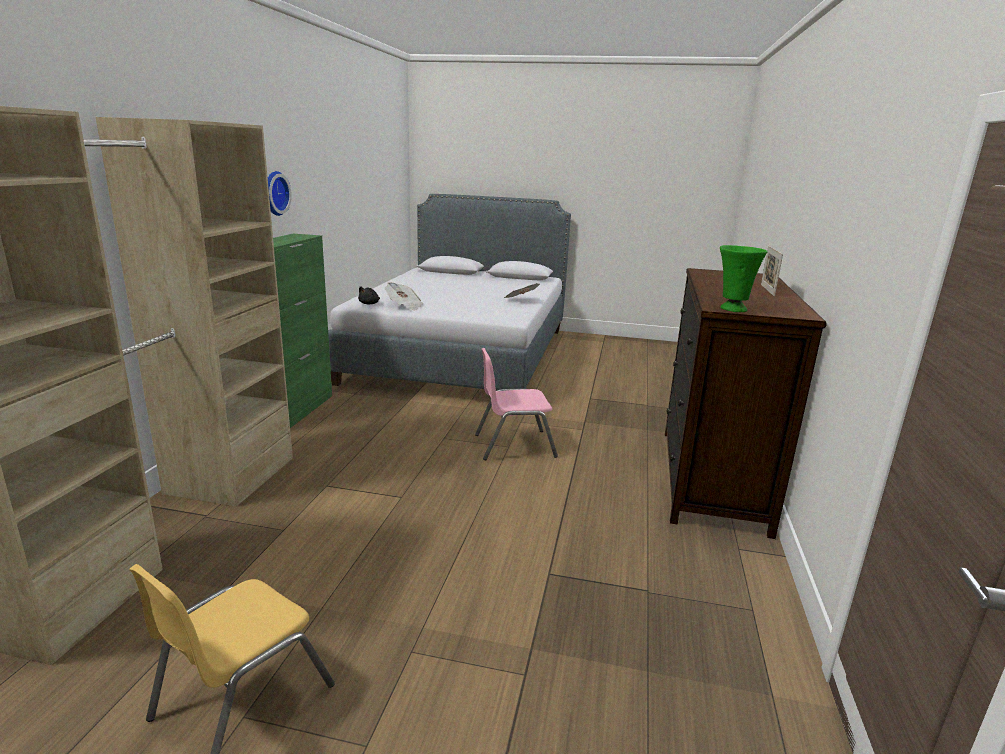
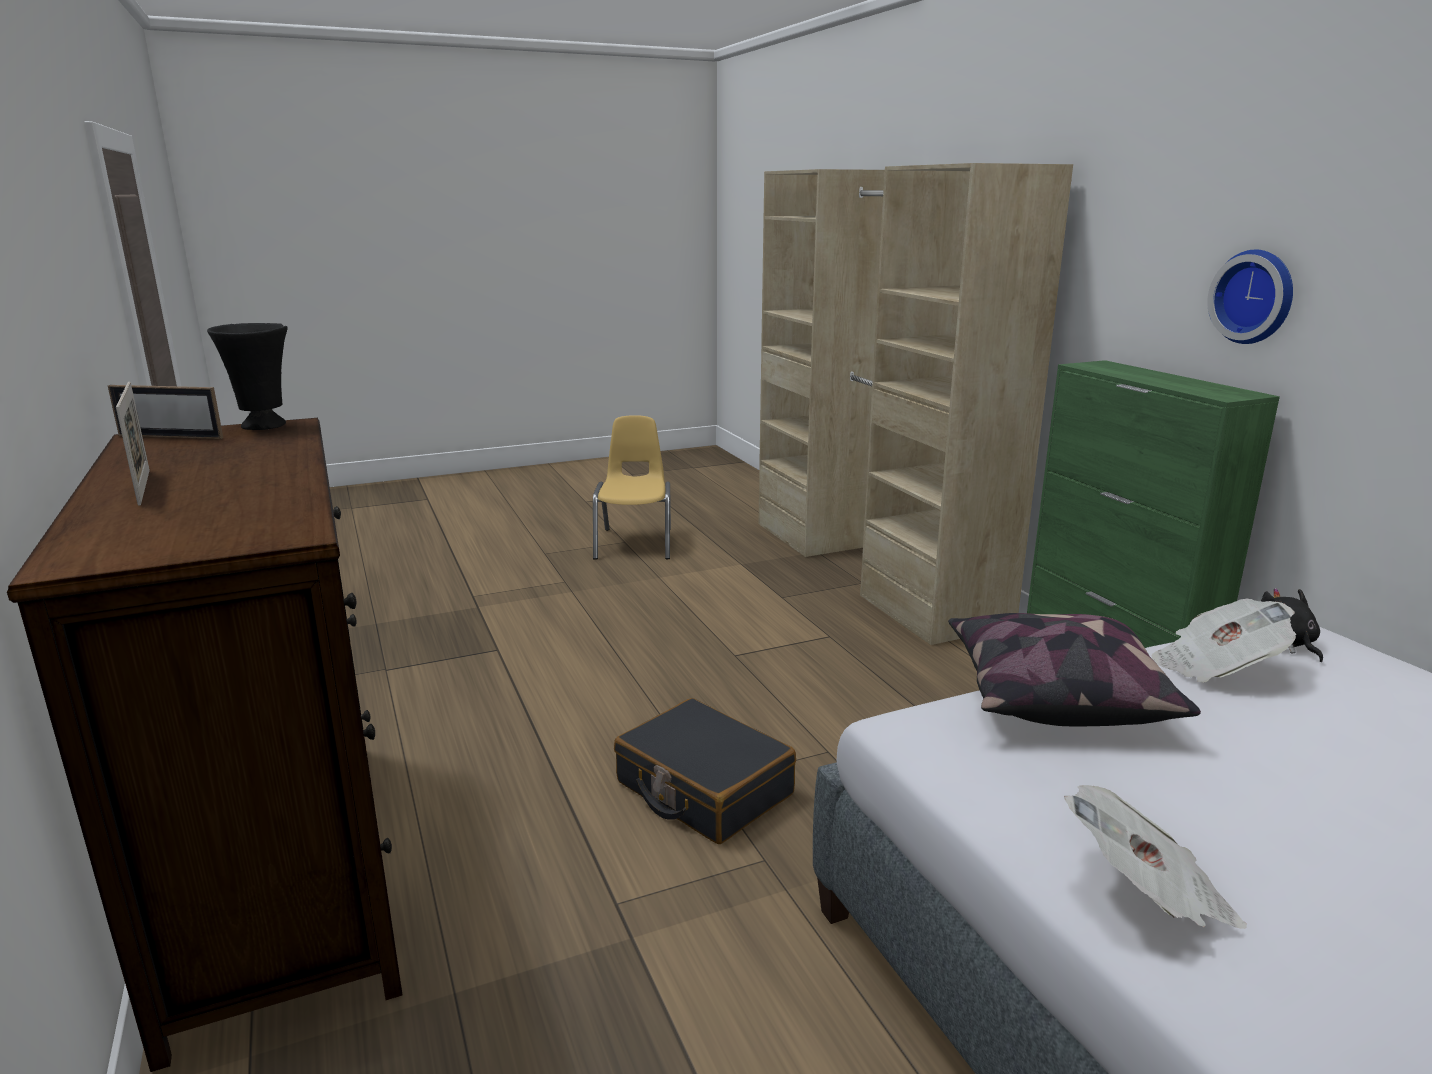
camera: 145 degrees right, 0 degrees up
pink chair [475,348,558,460] -> black suitcase [614,698,796,844]
green vase [720,245,768,312] -> black vase [207,323,287,430]
none -> picture frame [108,385,223,439]
none -> pillow [948,613,1201,727]

